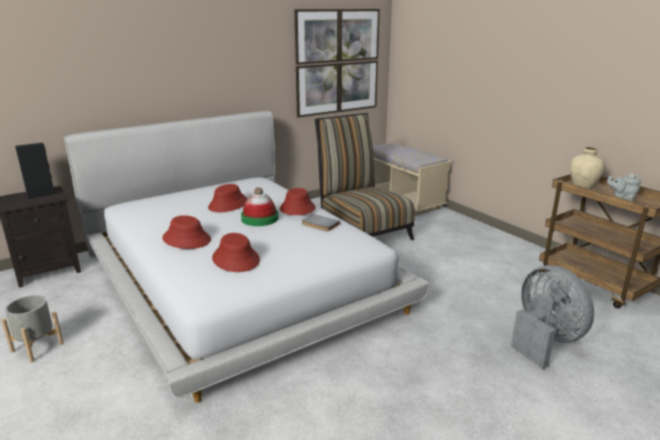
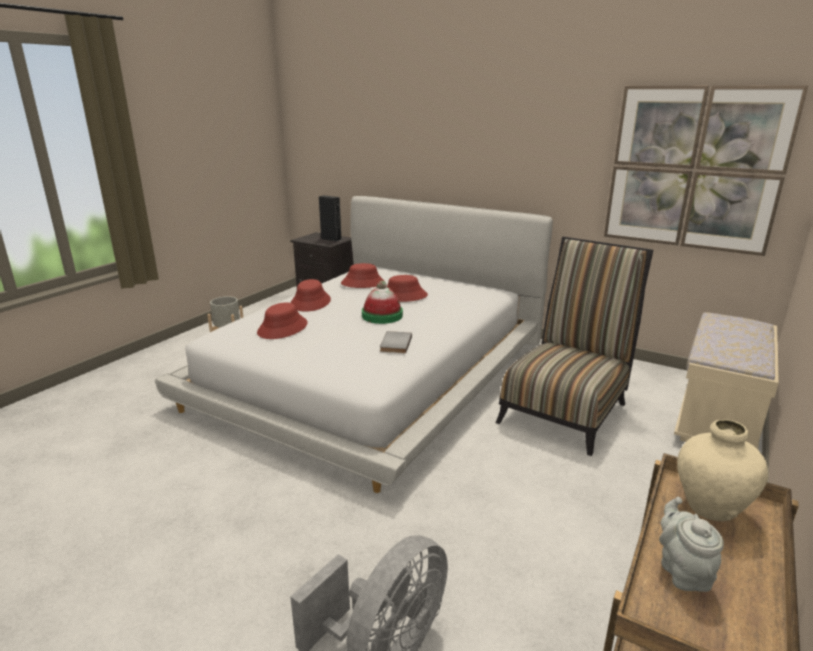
camera: 65 degrees right, 0 degrees up
red hat [280,188,316,215] -> red hat moved to [341,263,385,288]

